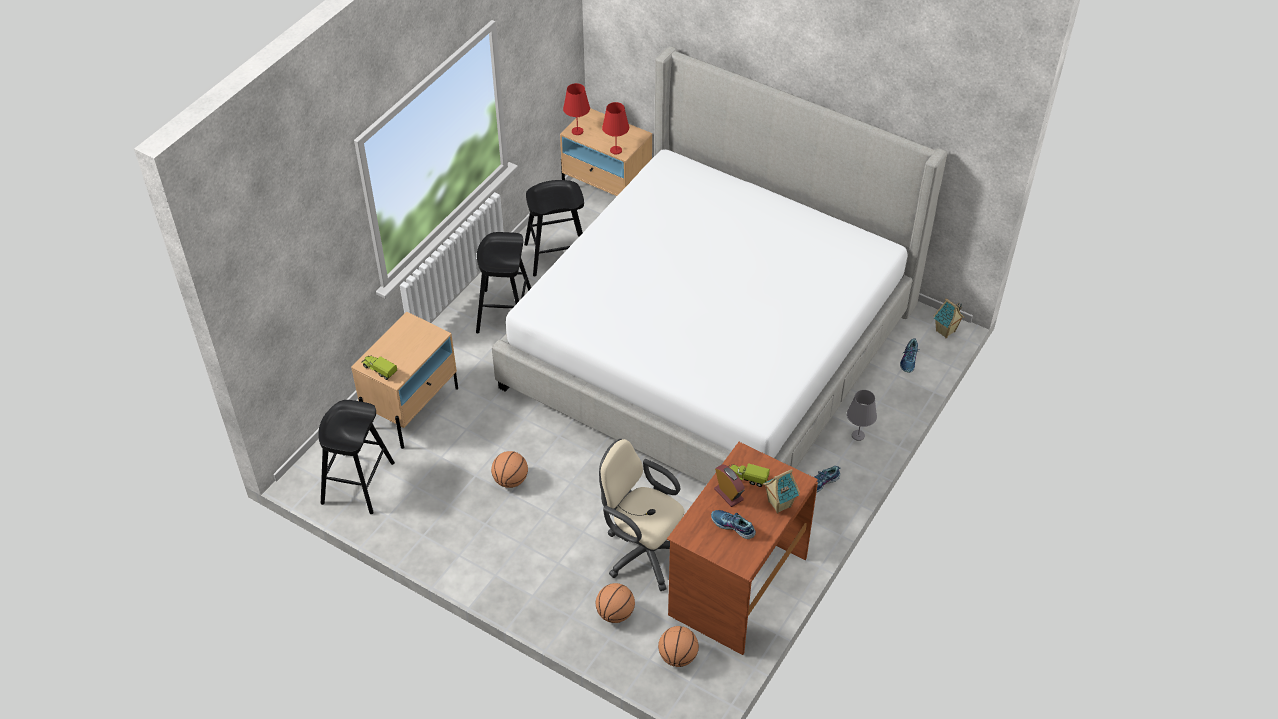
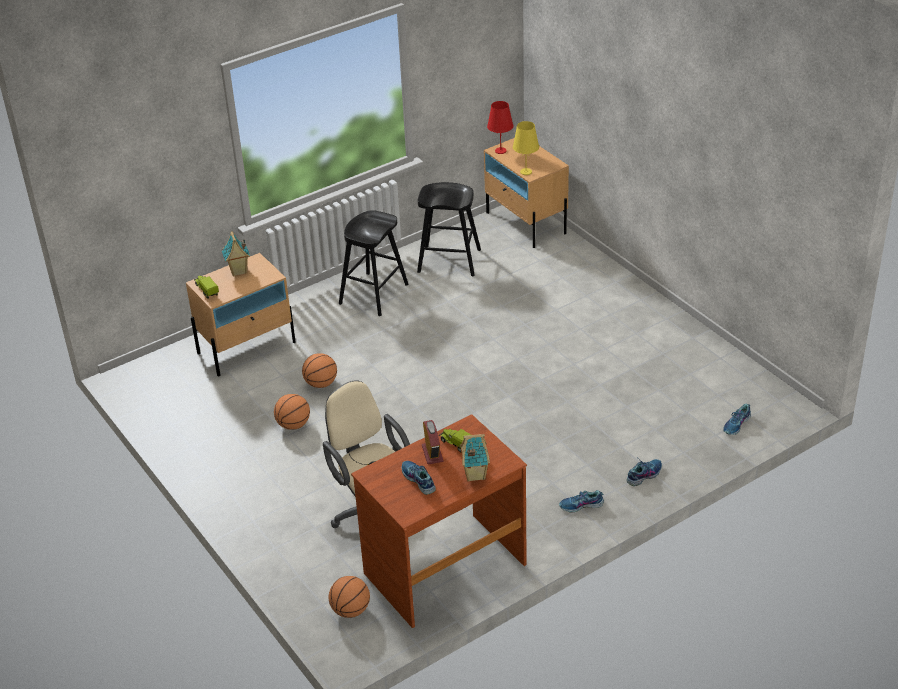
camera: 25 degrees right, 10 degrees down
black stool [318,400,395,514] -> none
bed [492,46,947,485] -> none
basketball [596,583,635,623] -> basketball moved to [302,353,337,388]
red table lamp [602,102,629,154] -> yellow table lamp [513,121,539,175]
grey table lamp [847,390,877,441] -> shoe [627,459,662,486]
toy house [933,298,964,338] -> toy house moved to [222,231,250,276]

